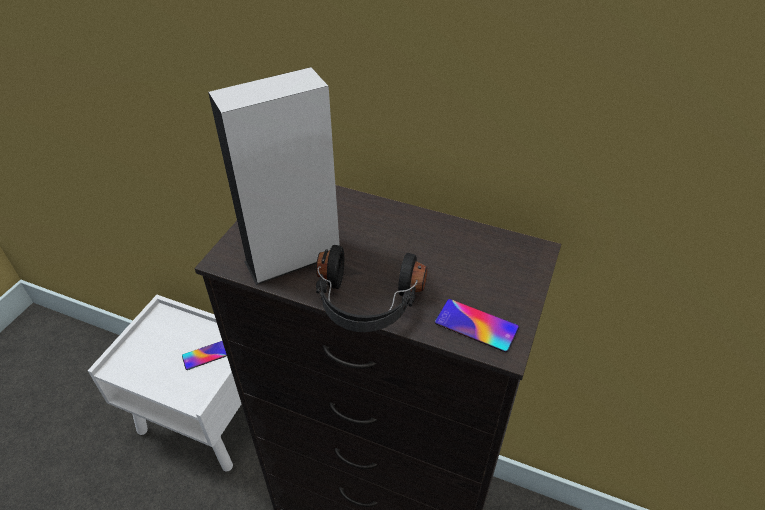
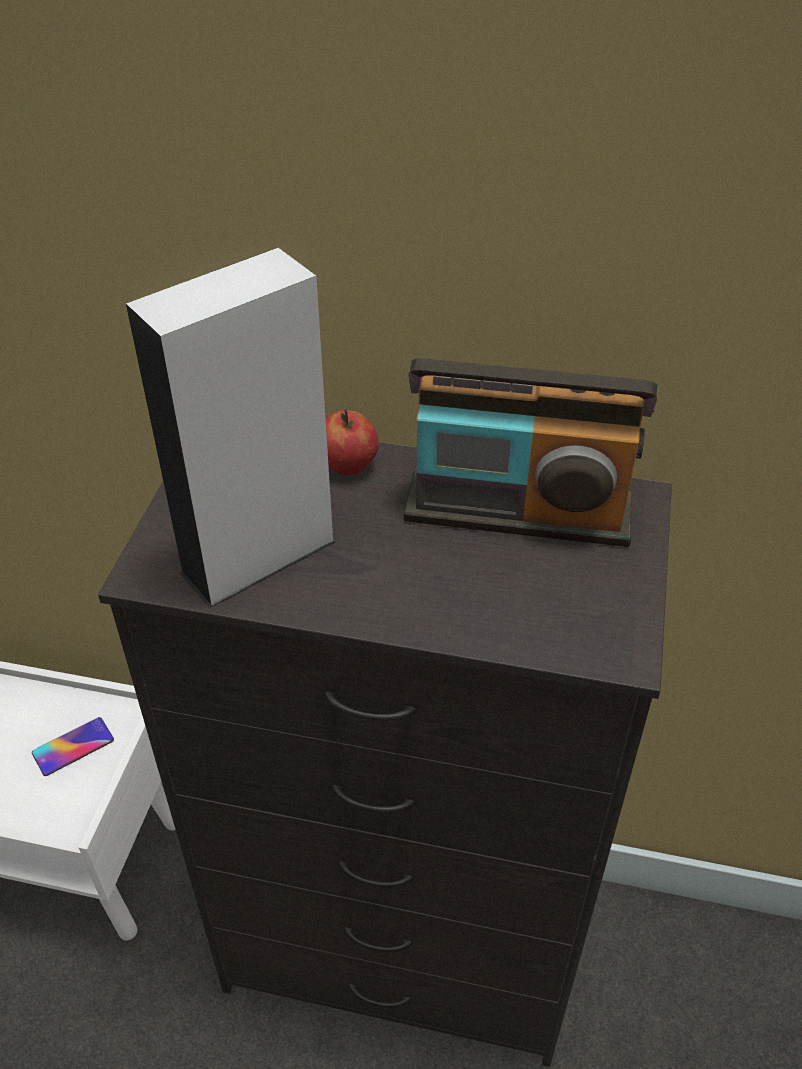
camera: 10 degrees left, 0 degrees up
black headphones [316,245,428,332] -> none
phone [435,299,519,352] -> none
none -> apple [326,409,379,475]
none -> radio [404,358,658,547]

